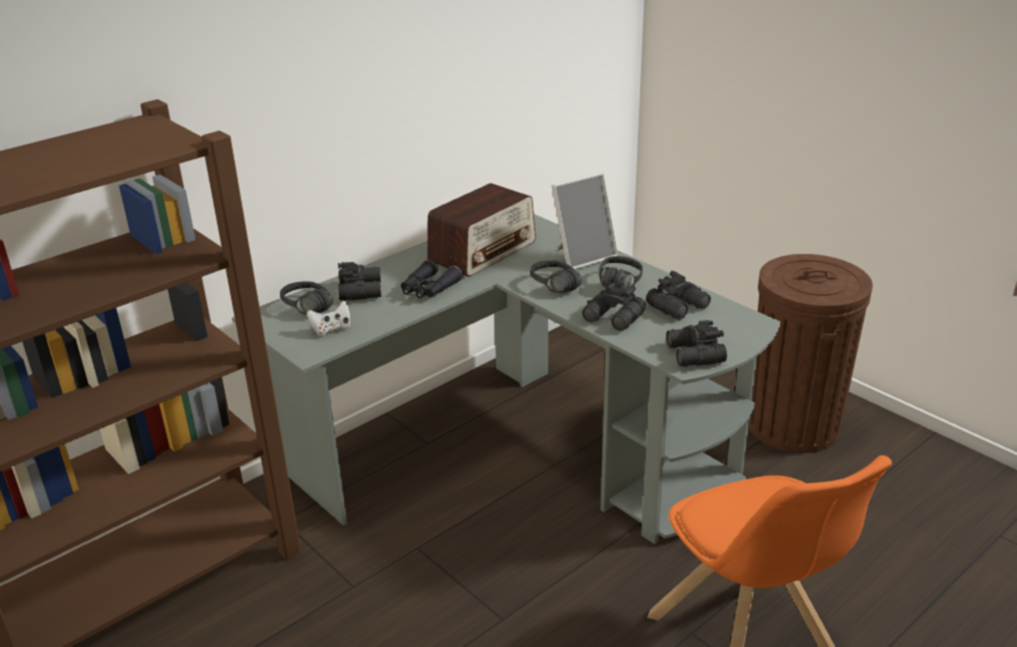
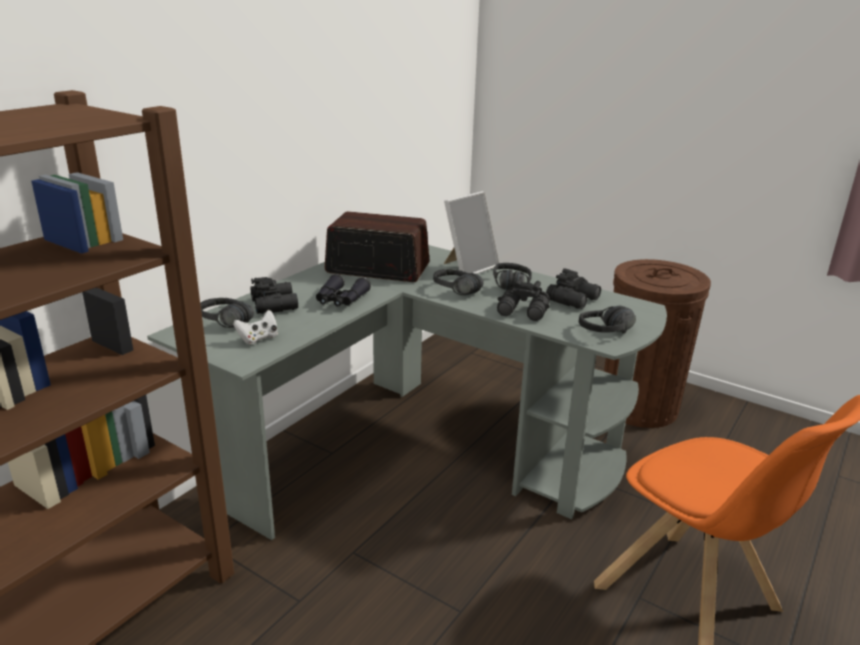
camera: 15 degrees left, 5 degrees down
radio [427,183,536,277] -> radio turned 105 degrees counterclockwise [325,211,430,282]
black binoculars [666,320,727,367] -> black headphones [579,306,636,333]

